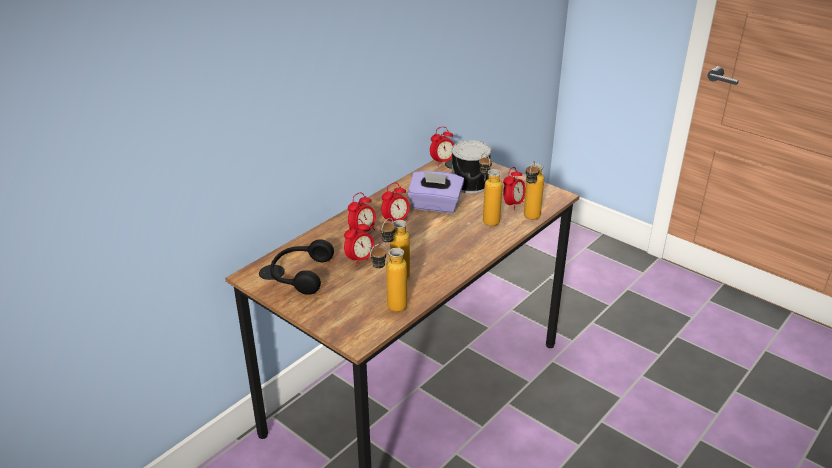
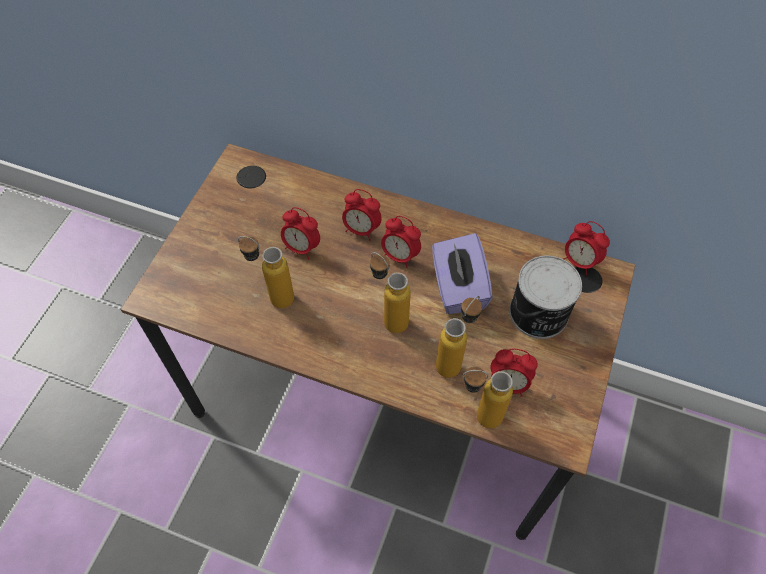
camera: 70 degrees right, 25 degrees up
black headphones [270,239,334,295] -> none
bottle [370,244,407,312] -> bottle moved to [370,252,411,333]

